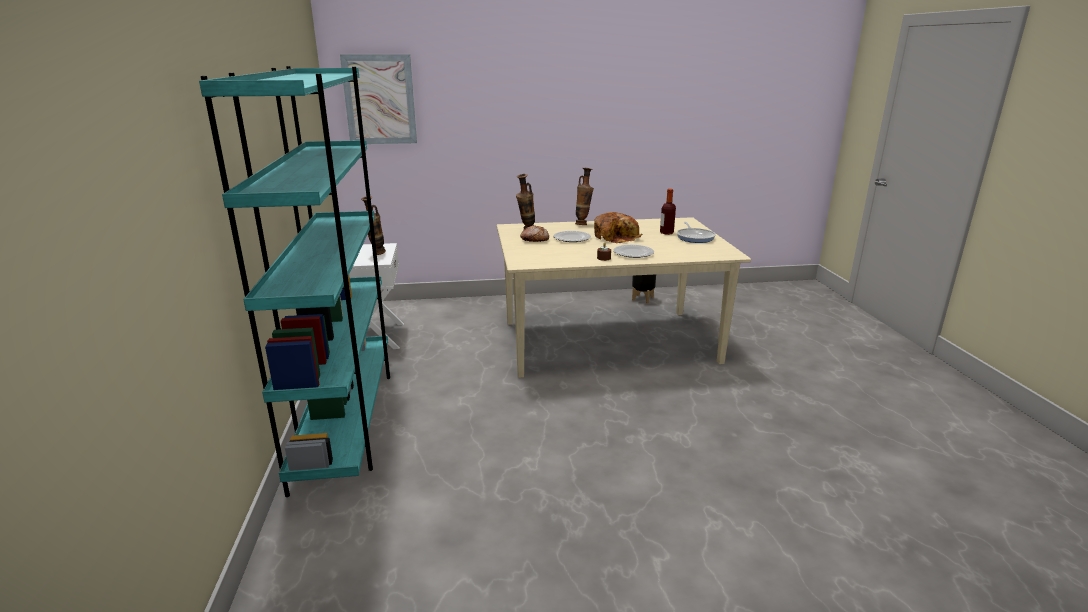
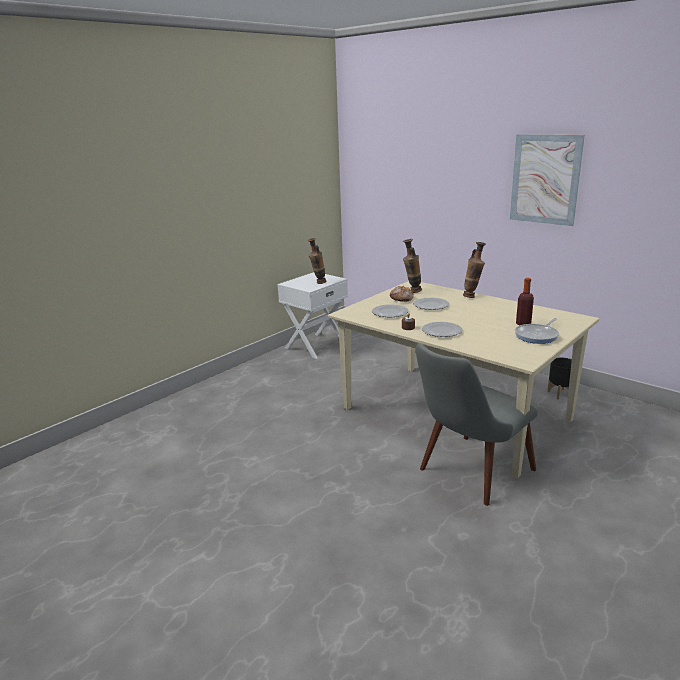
camera: 50 degrees right, 0 degrees up
turquoise bookcase [199,66,390,497] -> none
picture [340,54,417,144] -> picture moved to [510,134,585,226]
bread [594,212,643,243] -> none
none -> plate [372,304,408,317]
none -> grey chair [416,343,538,506]

